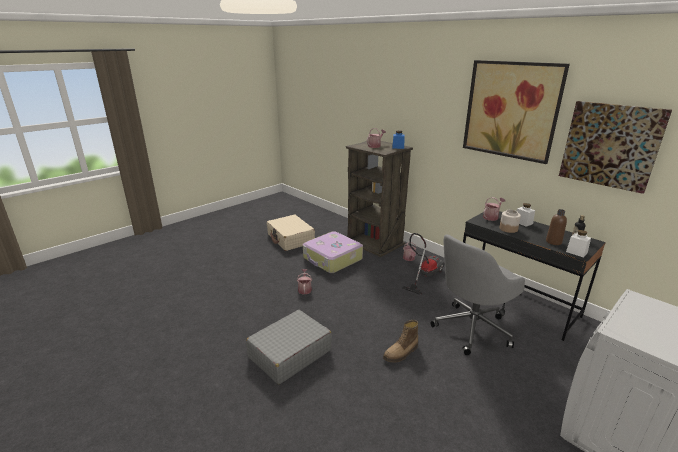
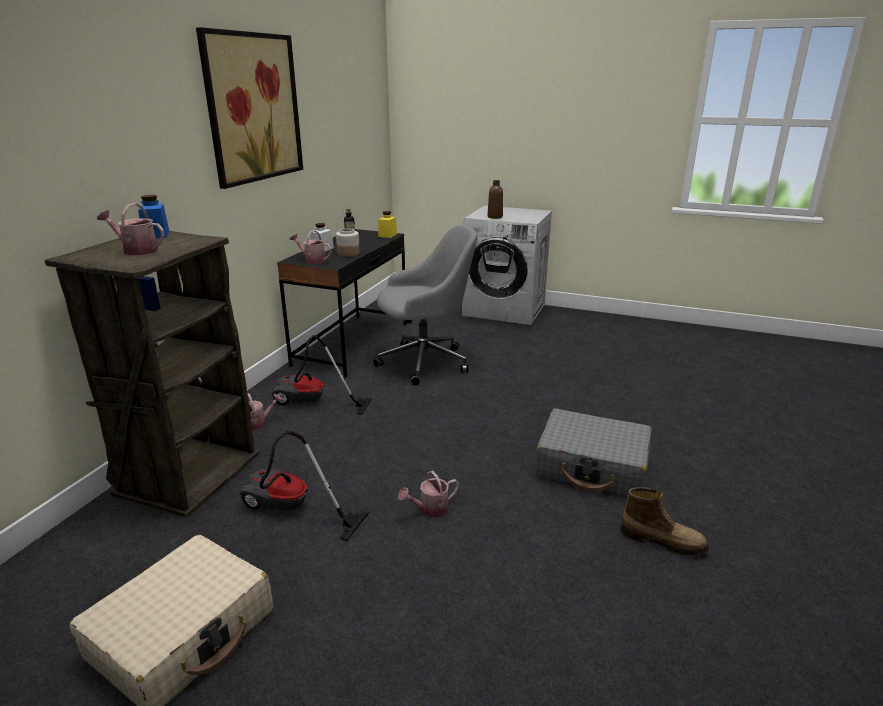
camera: 115 degrees left, 0 degrees up
suitcase [303,231,363,273] -> vacuum cleaner [239,431,369,542]
boot [383,320,419,362] -> boot moved to [620,487,709,556]
grey office chair [431,234,525,355] -> grey office chair turned 45 degrees counterclockwise [373,225,477,385]
brown bottle [546,209,567,245] -> brown bottle moved to [488,180,503,219]
picture [559,101,672,194] -> none
white jar [566,230,591,257] -> yellow jar [378,211,397,238]

